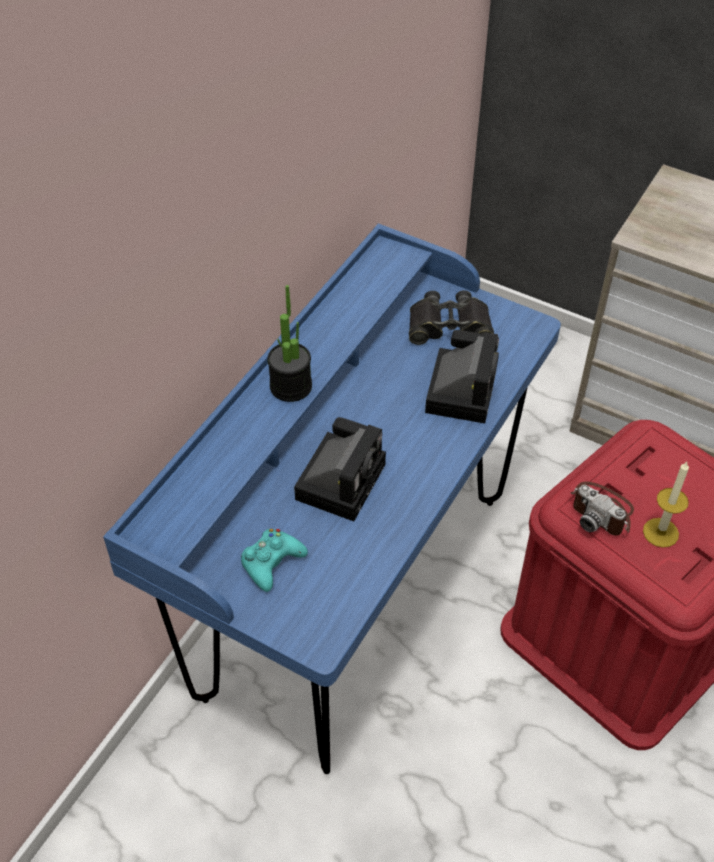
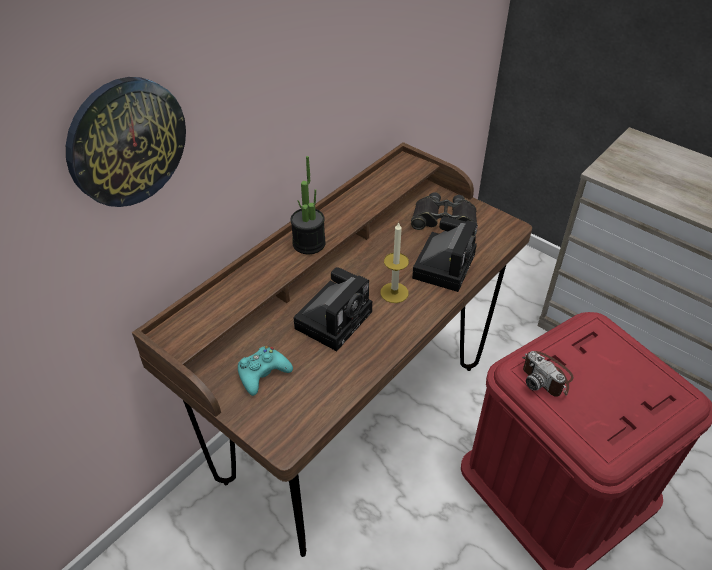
camera: 10 degrees right, 5 degrees down
blue desk [103,223,561,774] -> brown desk [132,142,532,557]
candle [643,462,689,548] -> candle moved to [380,222,409,303]
none -> wall clock [66,77,186,207]

